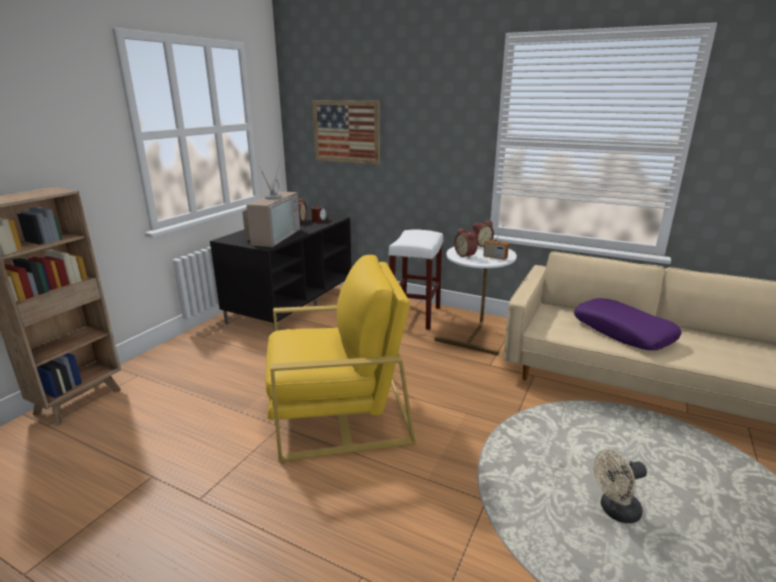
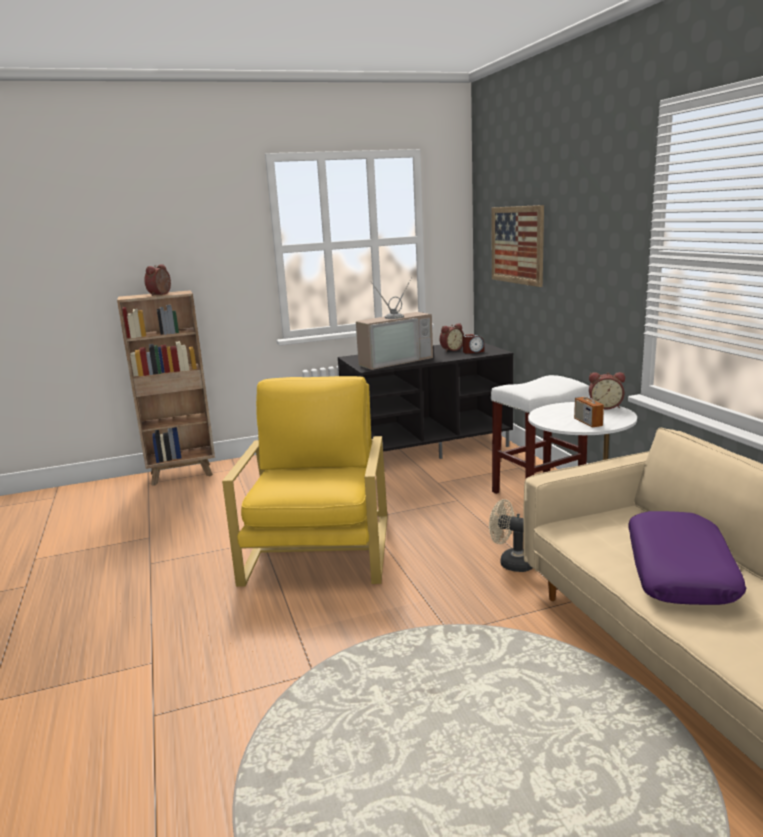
camera: 45 degrees right, 5 degrees down
yellow armchair [266,255,416,462] -> yellow armchair turned 120 degrees counterclockwise [222,376,388,587]
alarm clock [454,228,478,259] -> alarm clock moved to [144,264,171,296]
beige fan [594,449,647,523] -> beige fan moved to [489,499,533,572]

